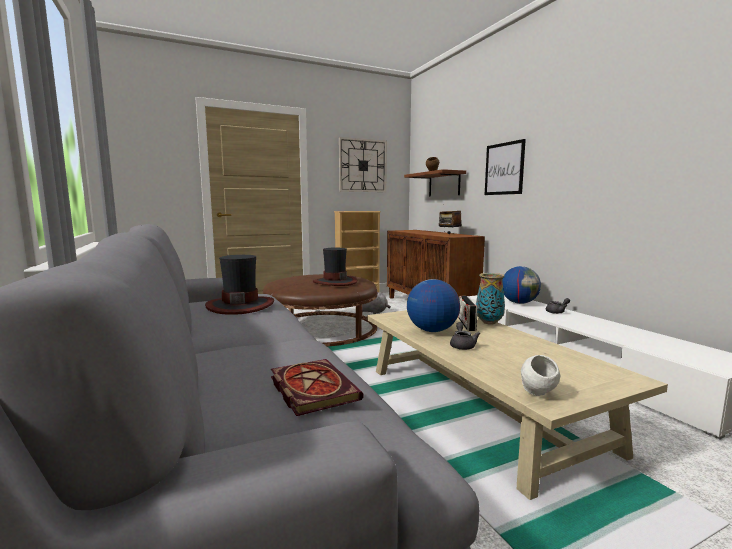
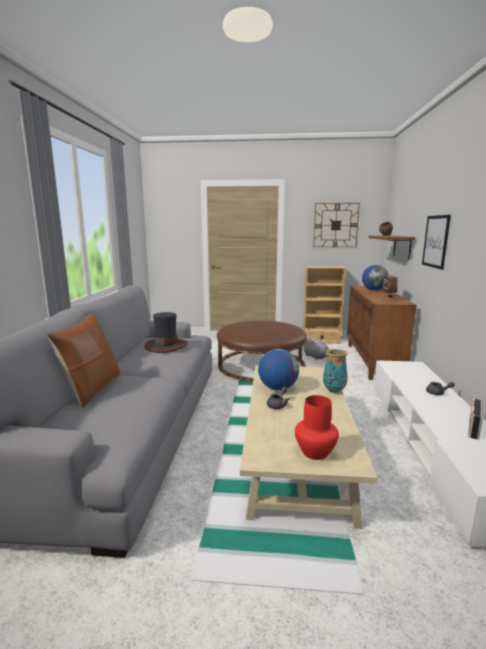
camera: 30 degrees right, 5 degrees up
book [271,359,363,416] -> none
hat [313,247,357,286] -> none
radio [458,296,478,331] -> radio moved to [468,399,482,439]
globe [502,266,541,304] -> globe moved to [362,265,389,291]
white bowl [521,355,560,396] -> none
none -> brown pillow [47,314,120,407]
none -> red vase [295,395,339,460]

